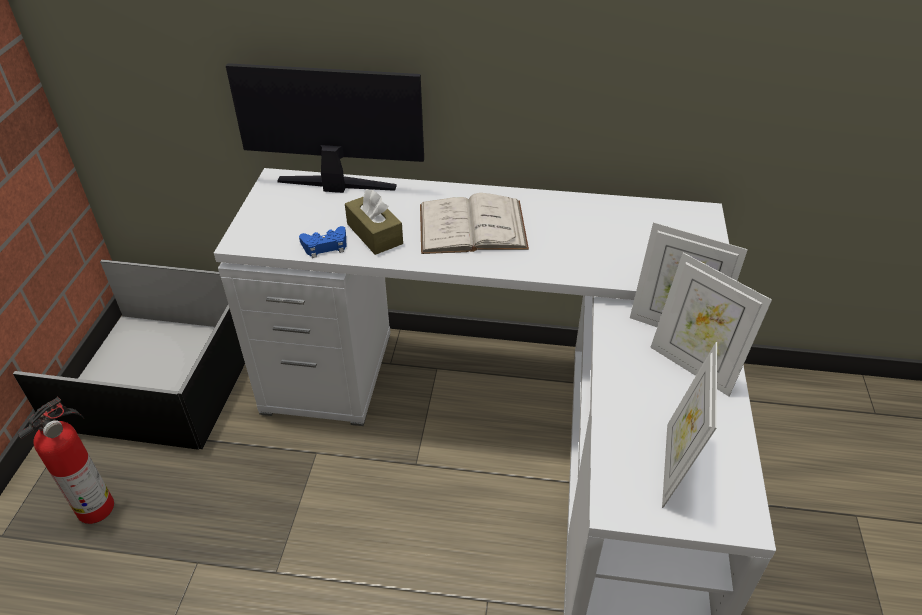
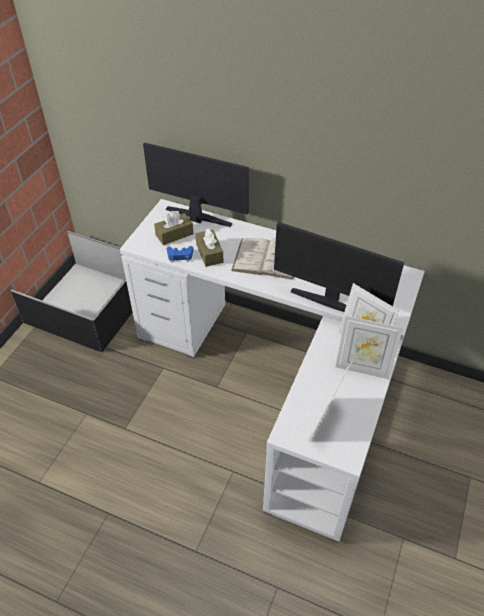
camera: 15 degrees right, 5 degrees up
fire extinguisher [17,396,114,524] -> none
picture frame [650,253,772,396] -> picture frame turned 45 degrees counterclockwise [336,316,403,379]
none -> brown tissue box [154,211,194,245]
none -> monitor [274,222,404,312]

